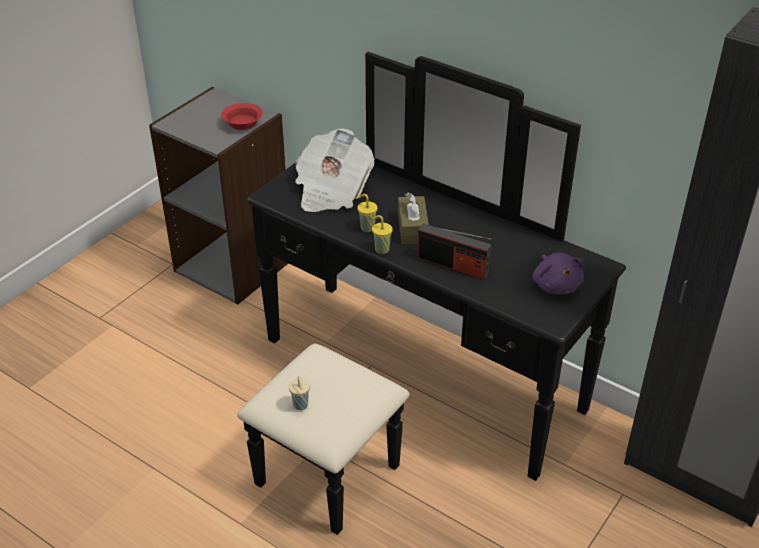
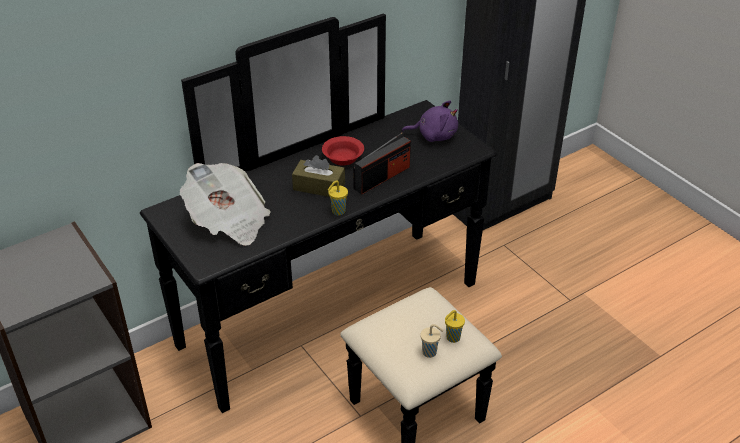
camera: 70 degrees left, 0 degrees up
red bowl [221,103,263,130] -> red bowl moved to [322,136,364,166]
yellow cup [358,194,378,232] -> yellow cup moved to [445,310,465,343]

